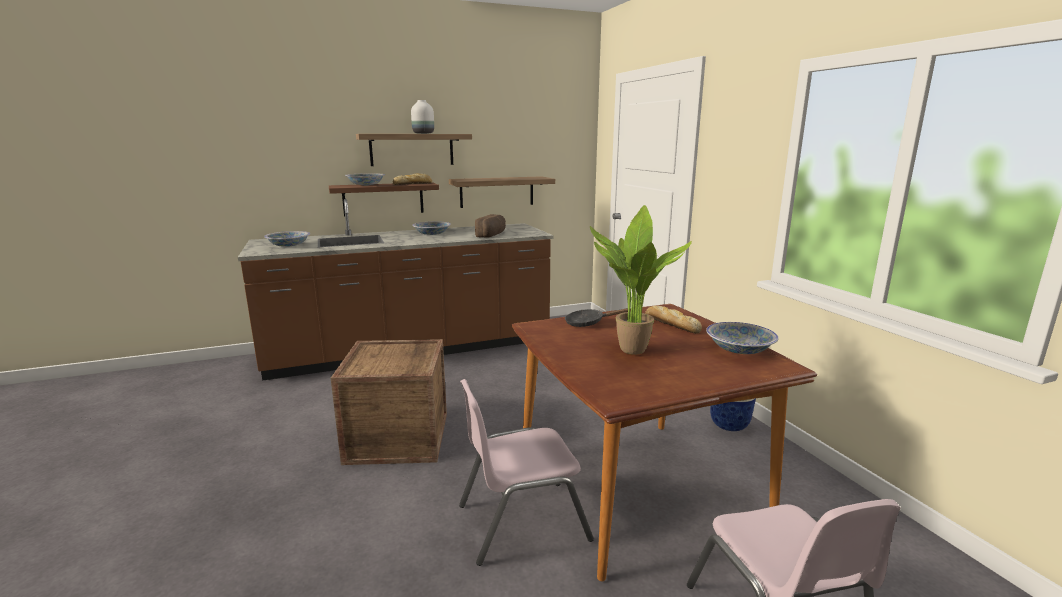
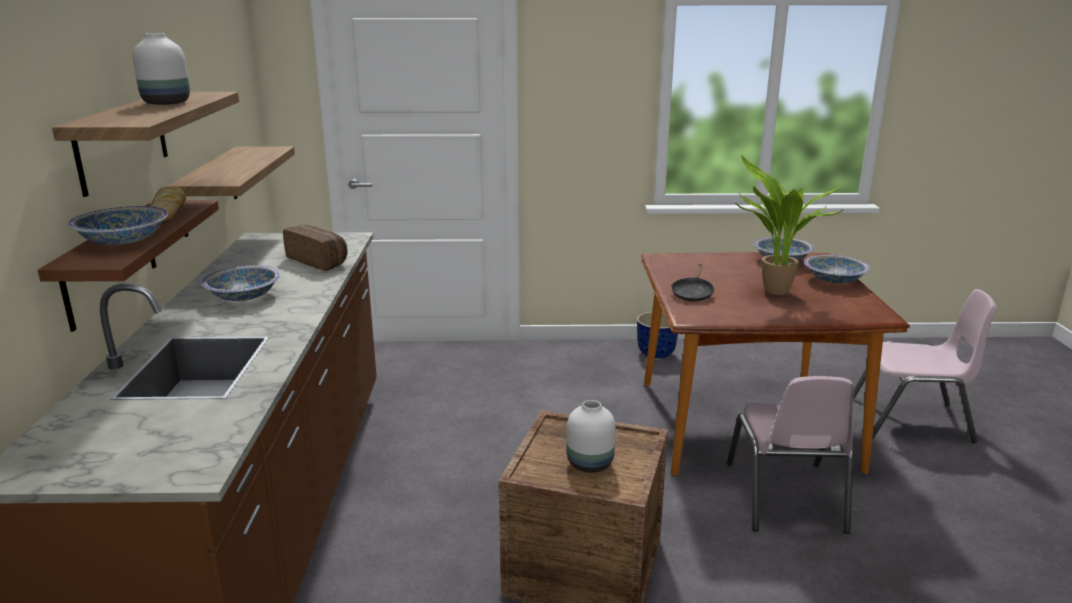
camera: 70 degrees left, 5 degrees up
bowl [264,231,310,247] -> bowl moved to [804,255,870,284]
bread [645,306,702,333] -> none
none -> white vase [567,400,616,473]

